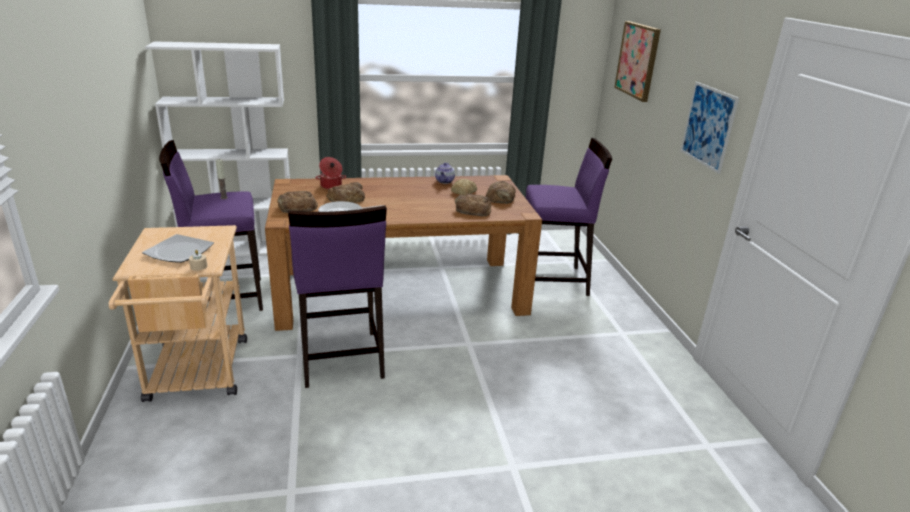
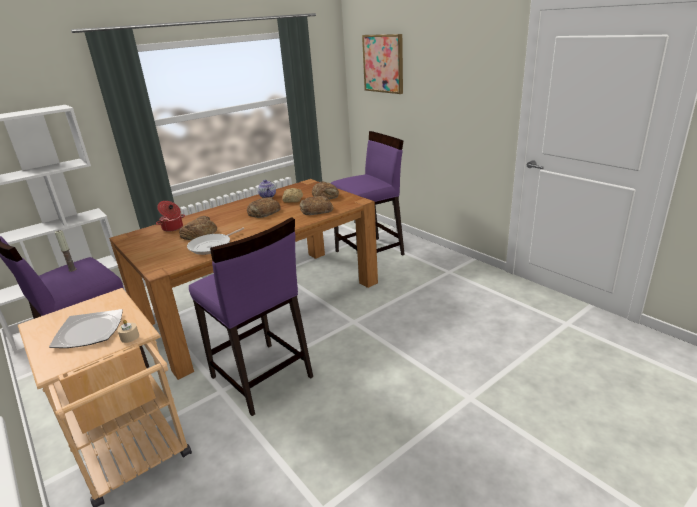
camera: 25 degrees left, 0 degrees up
bread [277,191,318,213] -> bread moved to [247,197,281,218]
picture [680,82,739,174] -> none

